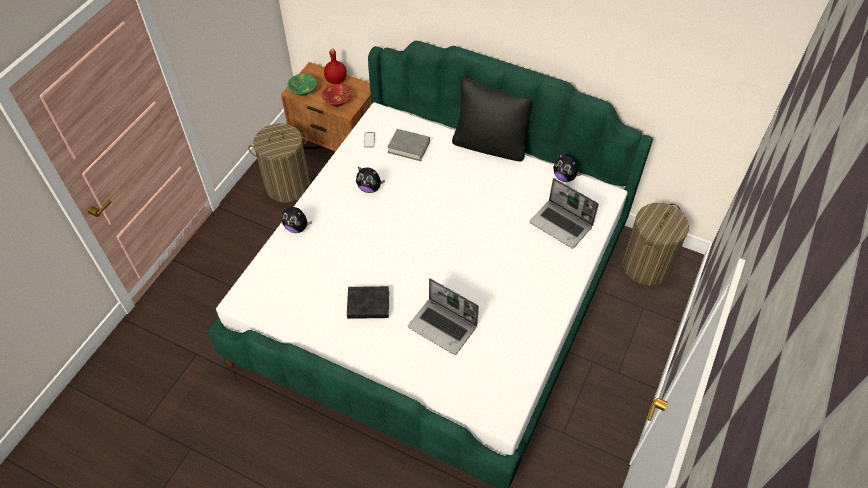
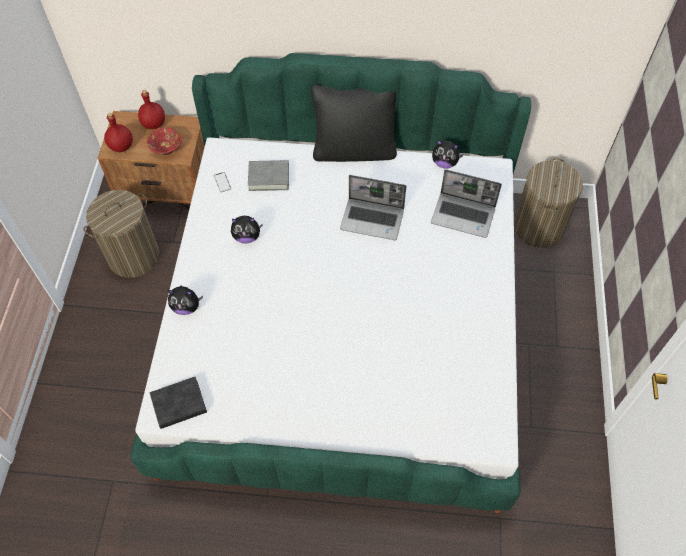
camera: 20 degrees left, 5 degrees up
green bowl [288,74,317,96] -> red bottle [104,113,133,152]
black book [347,286,389,319] -> black book moved to [150,377,207,429]
laptop [408,278,479,355] -> laptop moved to [340,175,406,240]

